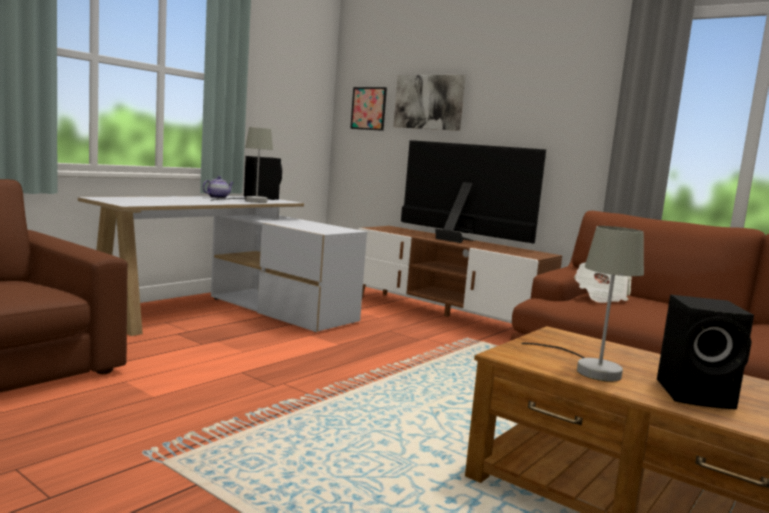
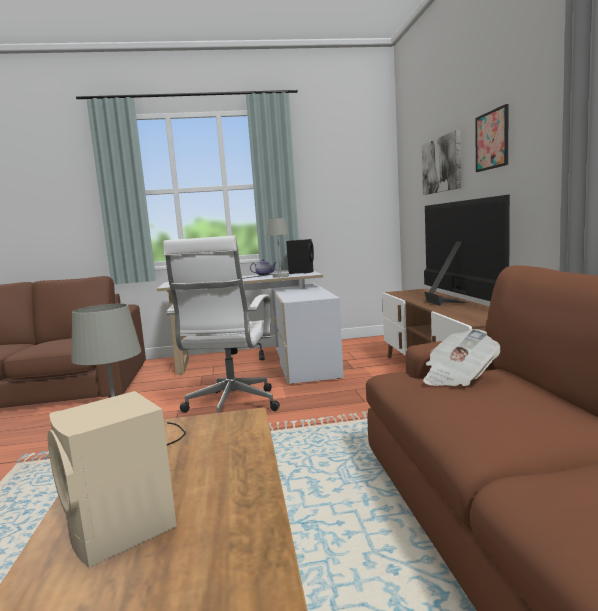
camera: 45 degrees right, 0 degrees up
picture [350,87,387,131] -> picture moved to [475,104,508,172]
black speaker [657,295,754,409] -> beige speaker [48,391,177,567]
none -> white office chair [163,236,280,413]

